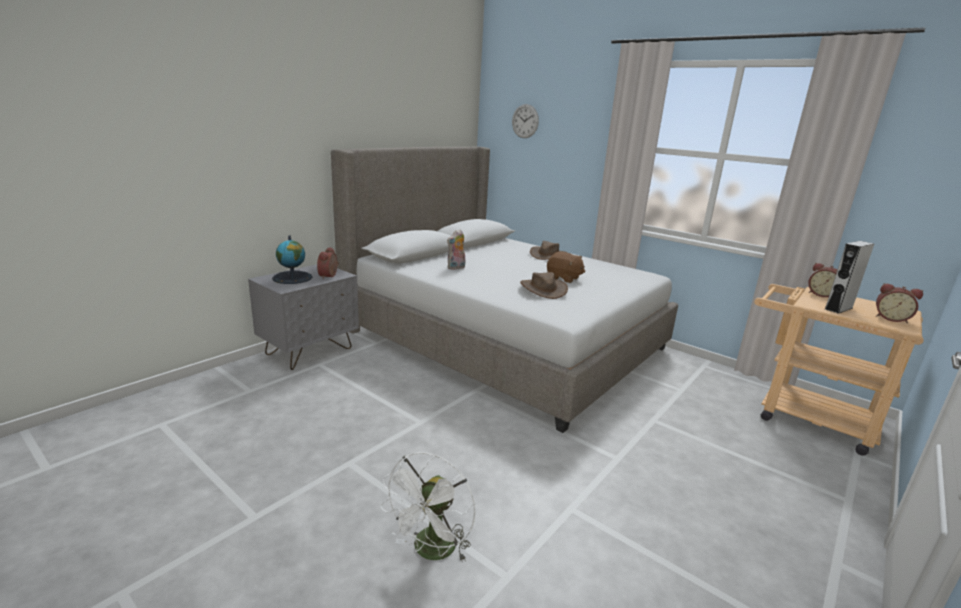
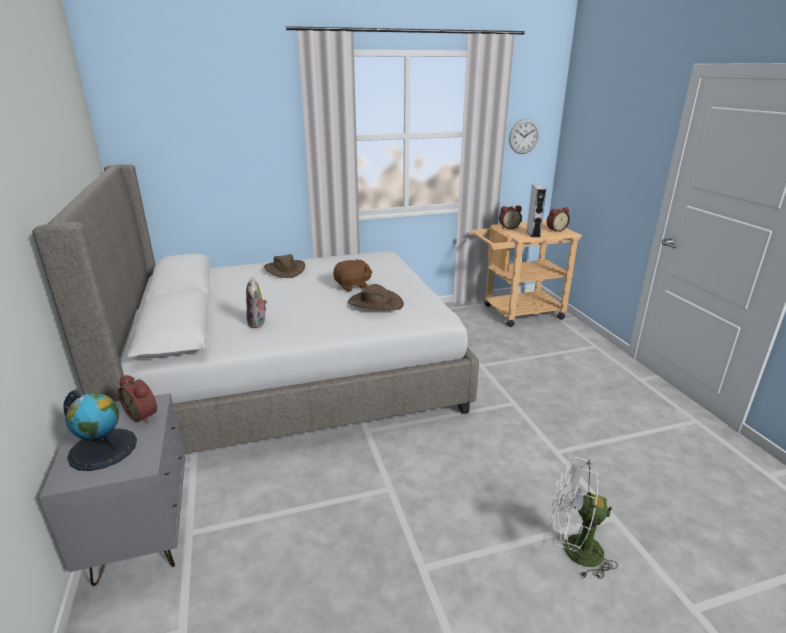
camera: 55 degrees left, 5 degrees up
white fan [380,452,475,562] -> white fan turned 135 degrees clockwise [550,457,618,579]
wall clock [512,104,539,138] -> wall clock moved to [509,119,539,154]

